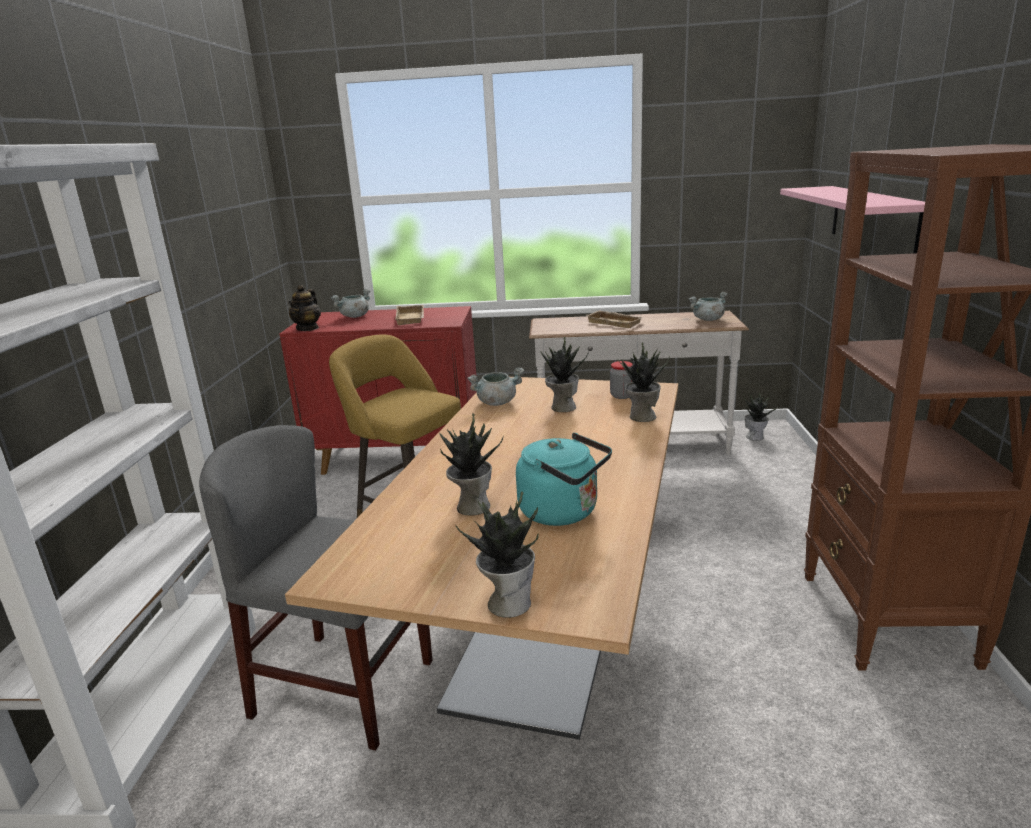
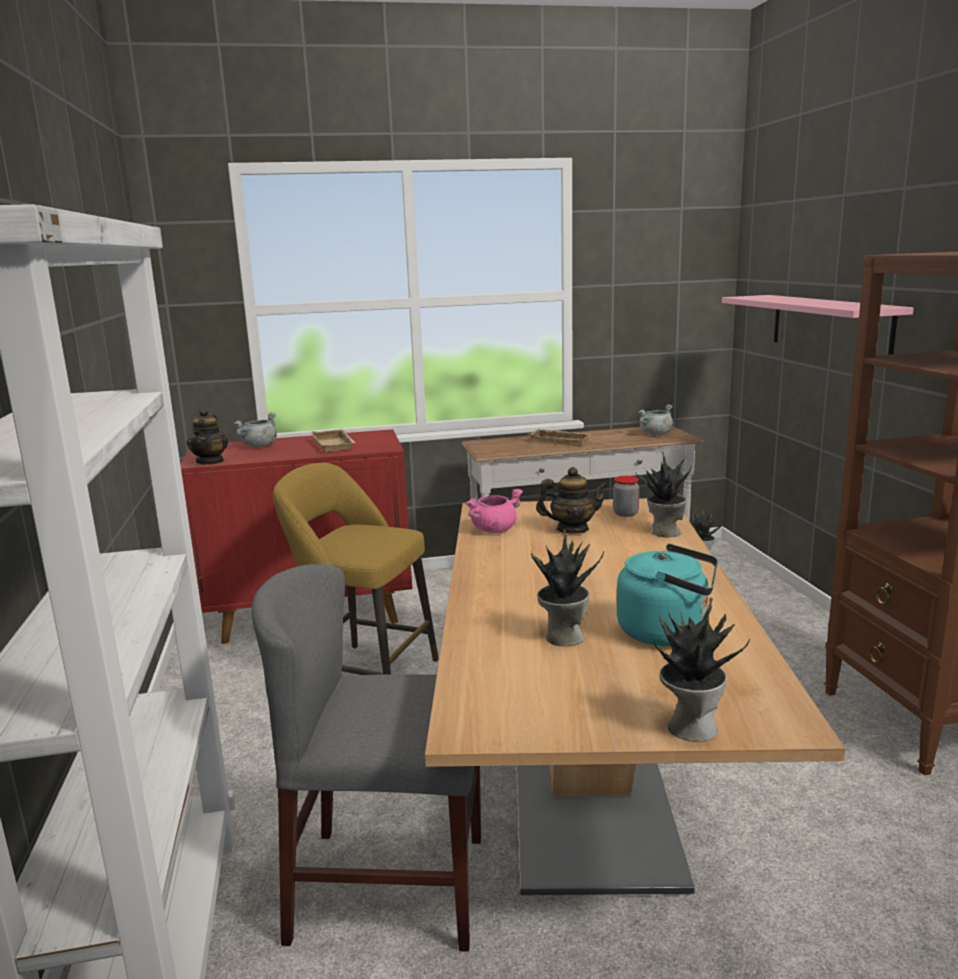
camera: 15 degrees left, 5 degrees down
grey cooking pot [467,368,524,406] -> pink cooking pot [466,489,523,533]
potted plant [540,337,589,412] -> teapot [536,467,608,534]

